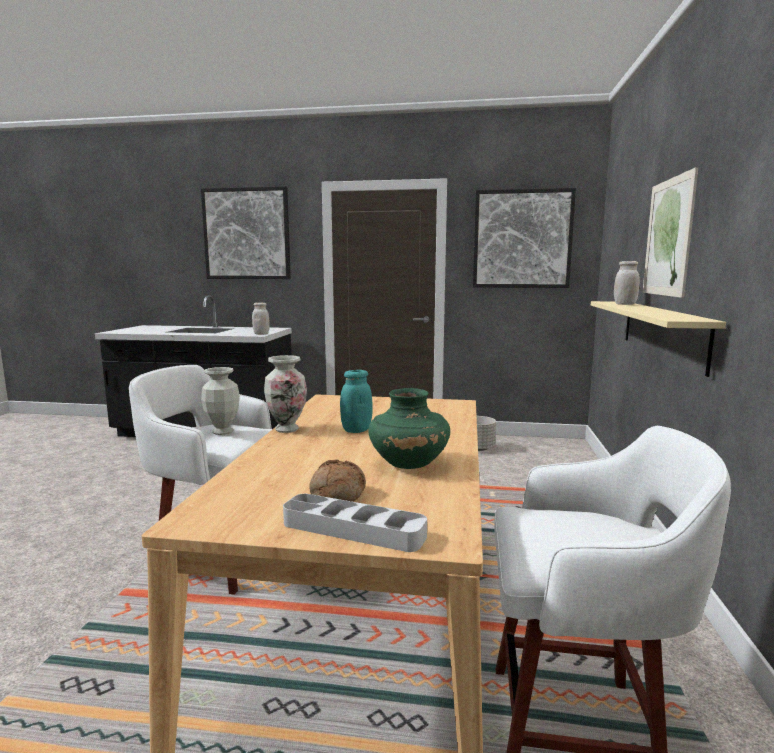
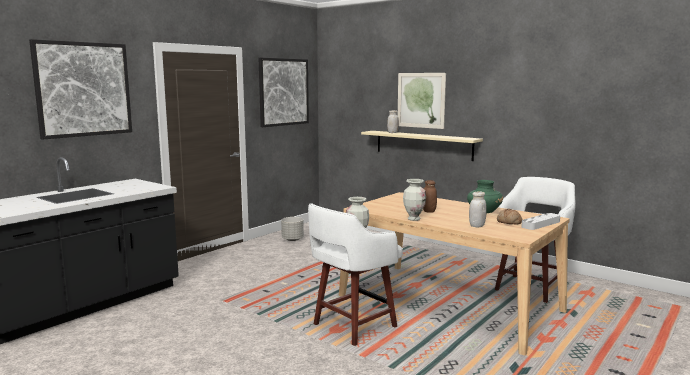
camera: 60 degrees left, 0 degrees up
white jar [252,302,270,335] -> white jar moved to [469,191,487,227]
turquoise jar [340,370,373,433] -> brown jar [423,180,437,213]

